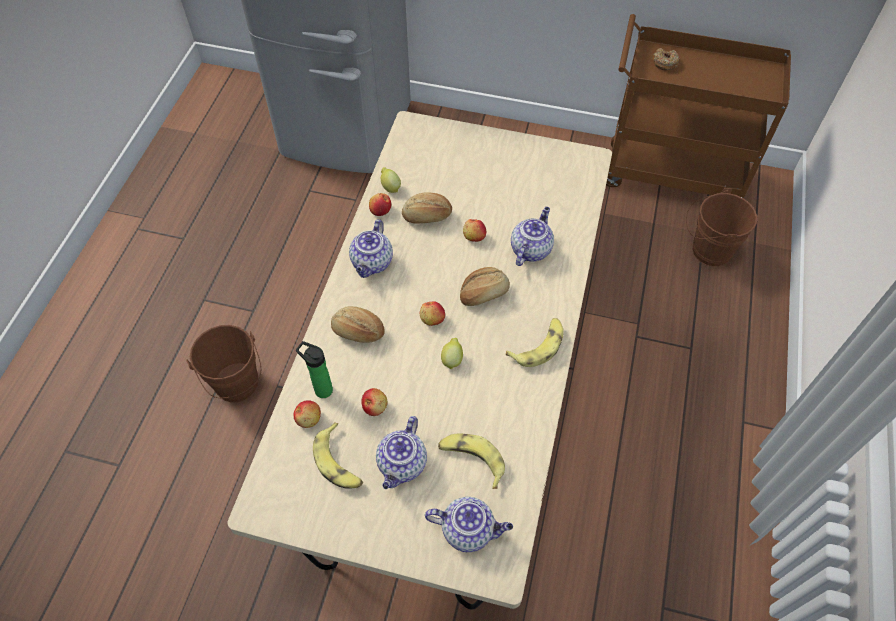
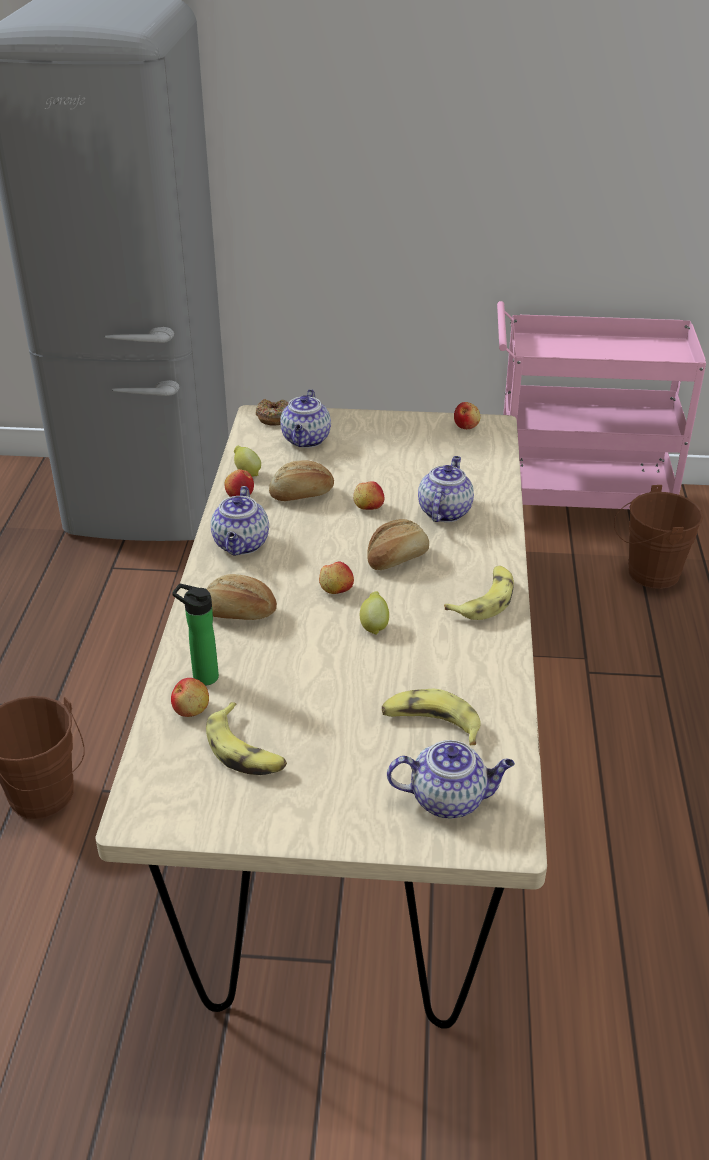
camera: 10 degrees left, 20 degrees down
apple [361,388,388,416] -> apple moved to [454,402,480,429]
teapot [376,416,427,489] -> teapot moved to [280,389,331,448]
brown cart [606,14,791,198] -> pink cart [497,301,706,509]
donut [653,48,679,70] -> donut moved to [256,399,288,426]

